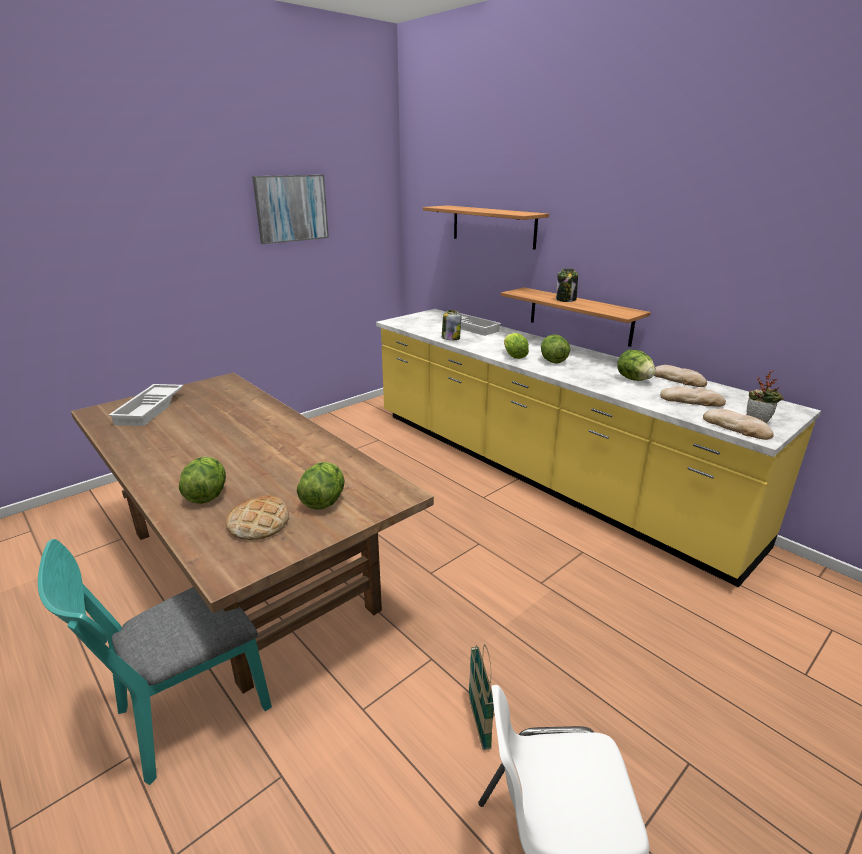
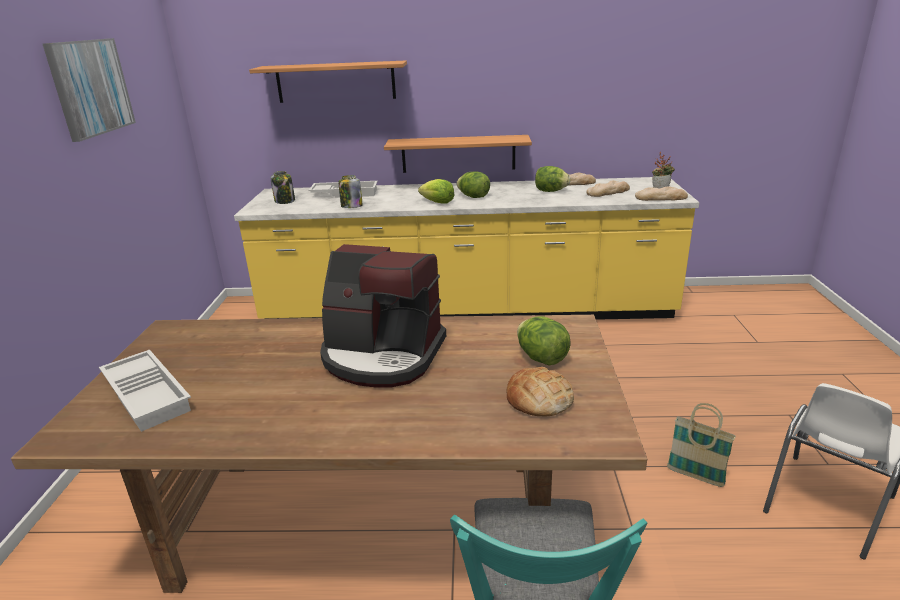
camera: 45 degrees left, 0 degrees up
lettuce [179,457,226,504] -> none
jar [556,268,578,302] -> jar moved to [271,171,295,204]
none -> coffee machine [320,244,446,387]

